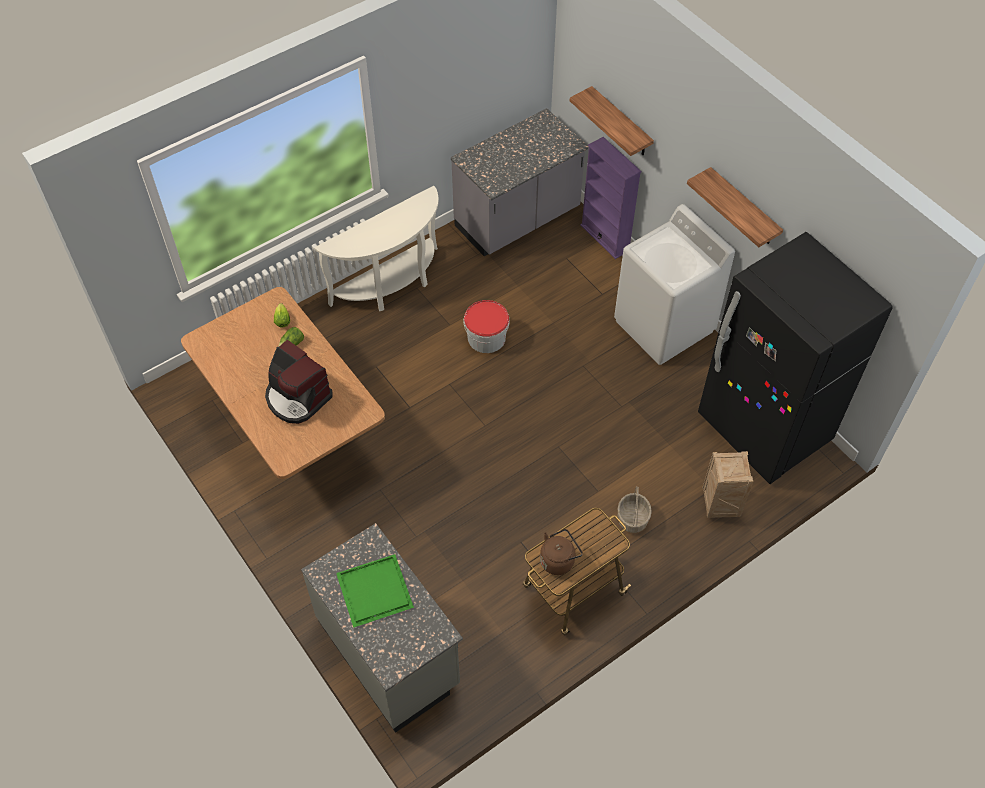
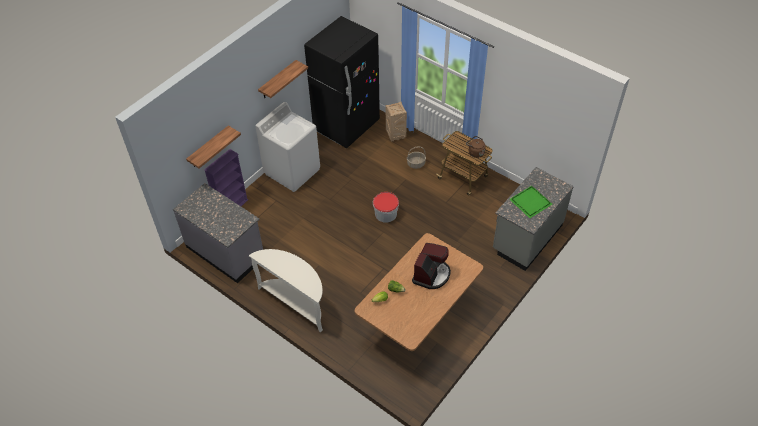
camera: 105 degrees left, 5 degrees down
bucket [464,300,509,353] -> bucket moved to [373,192,399,223]

